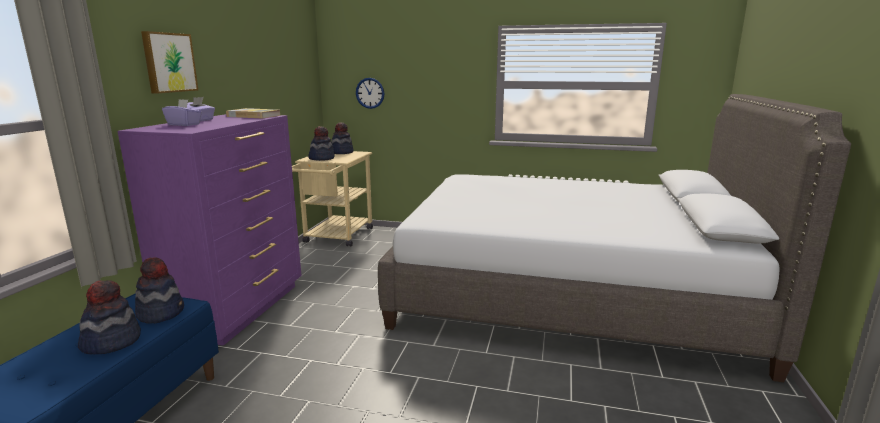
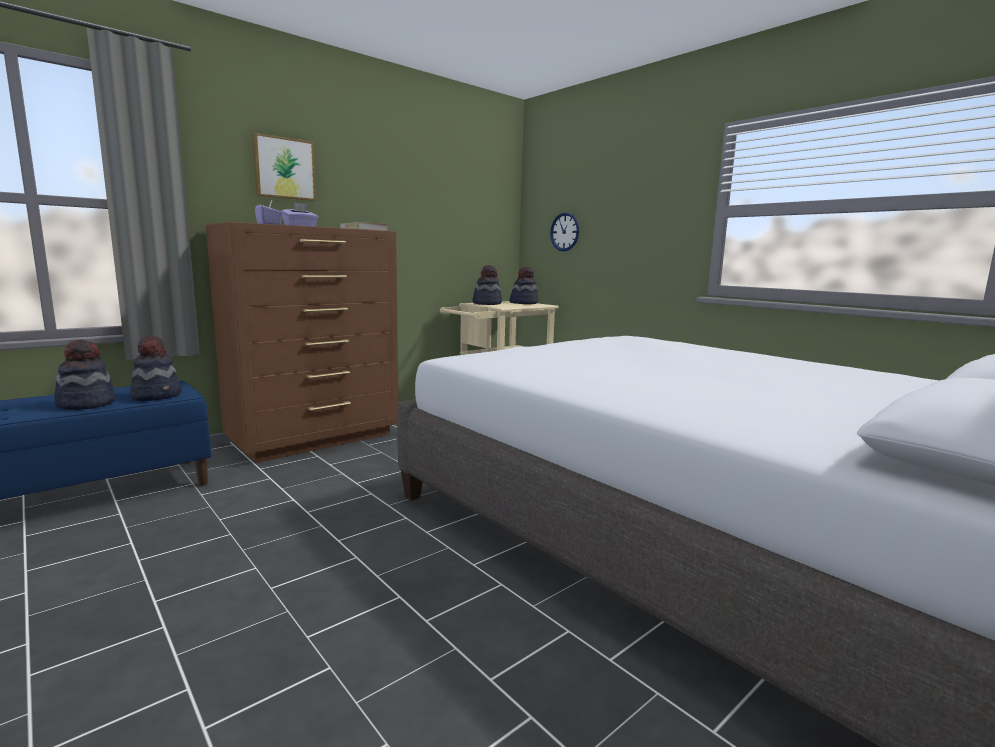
camera: 35 degrees right, 5 degrees down
purple dresser [118,114,302,346] -> brown dresser [206,222,398,463]

